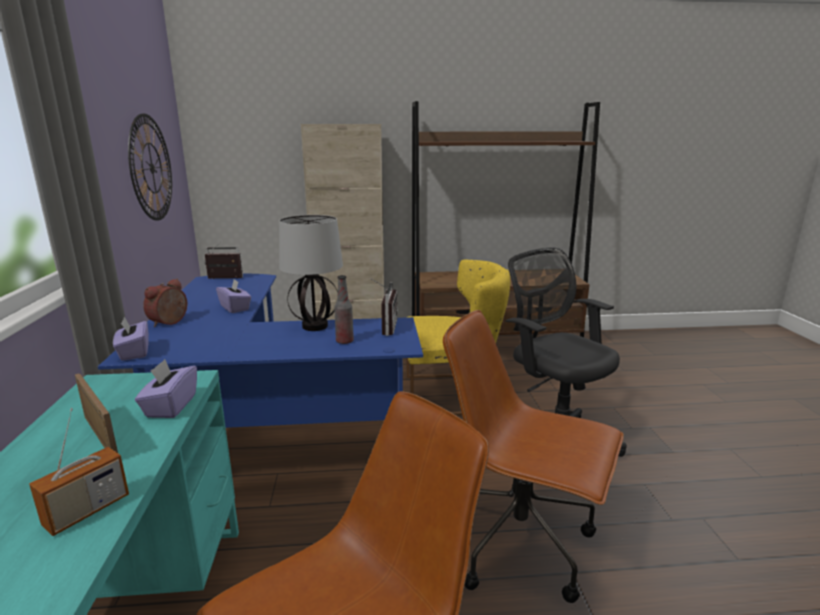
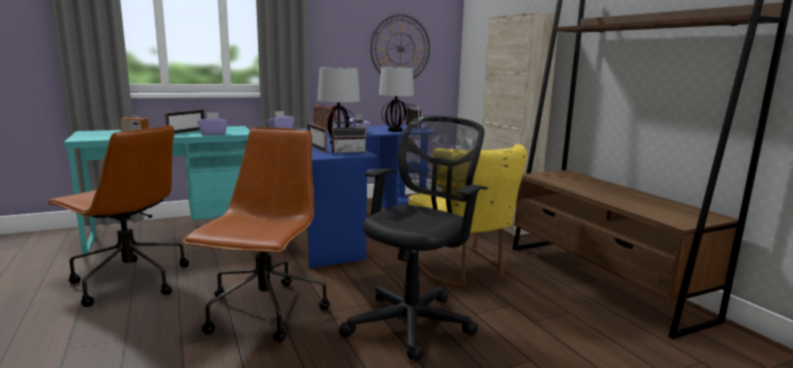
camera: 70 degrees right, 5 degrees down
bottle [334,275,354,344] -> picture frame [307,123,327,153]
none -> table lamp [379,67,414,132]

